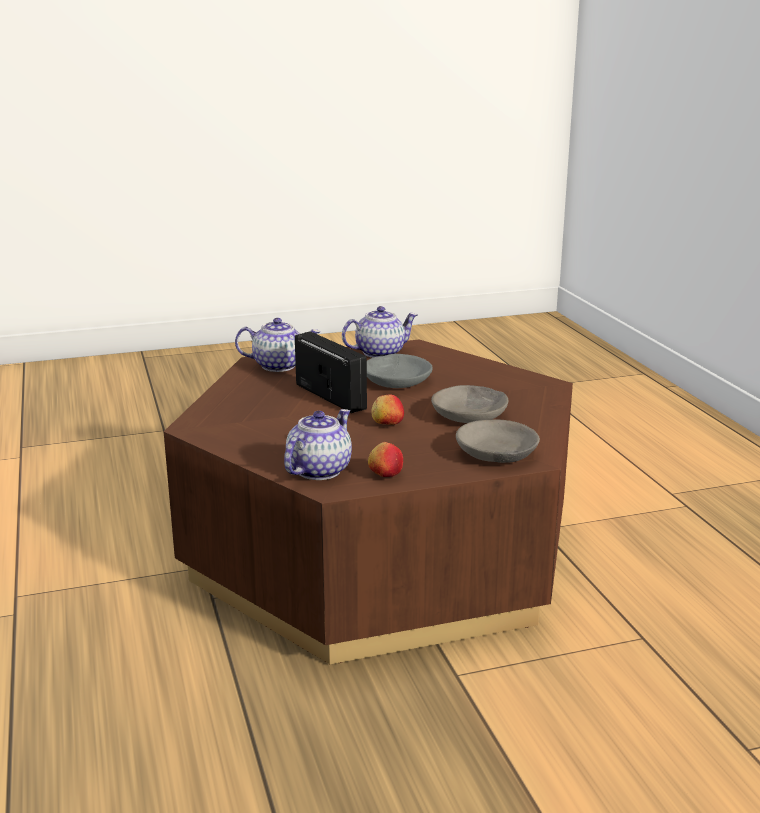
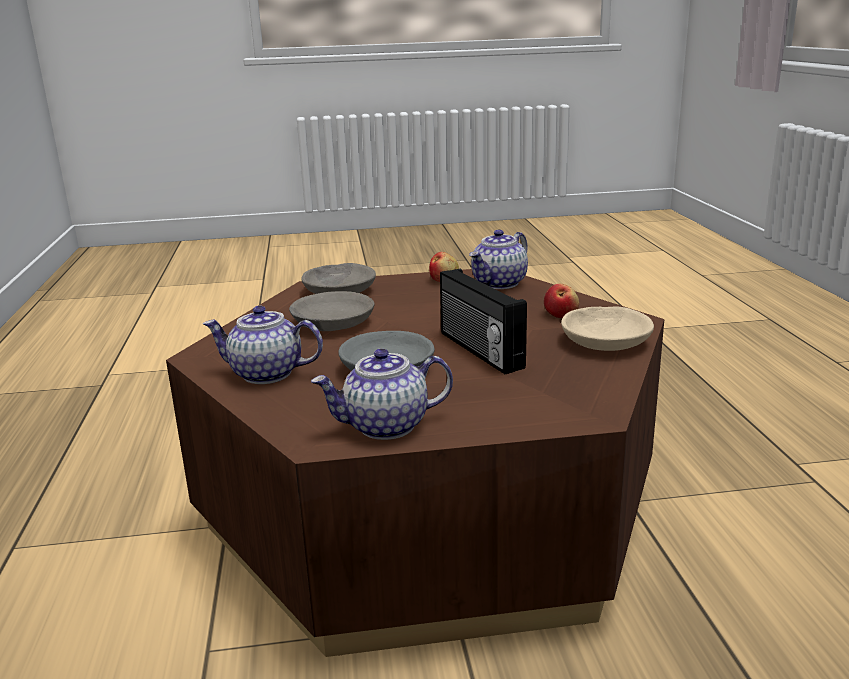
camera: 170 degrees left, 0 degrees up
teapot [235,318,321,372] -> teapot moved to [203,305,323,384]
apple [371,394,404,425] -> apple moved to [544,284,579,318]
none -> beige bowl [561,306,654,351]

